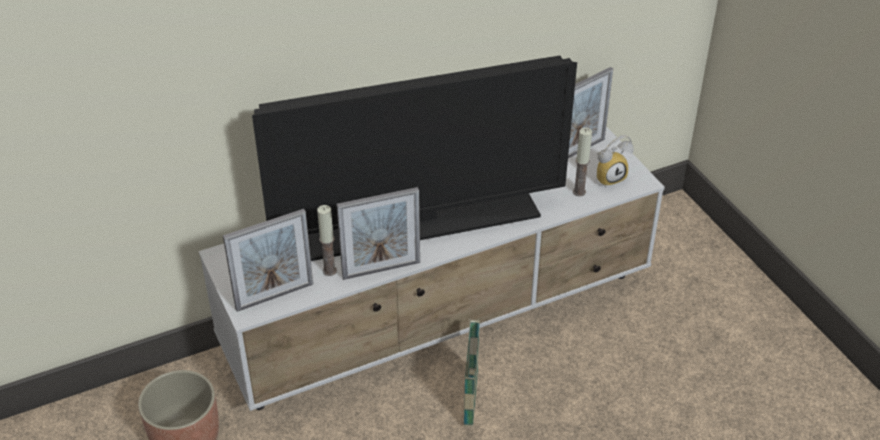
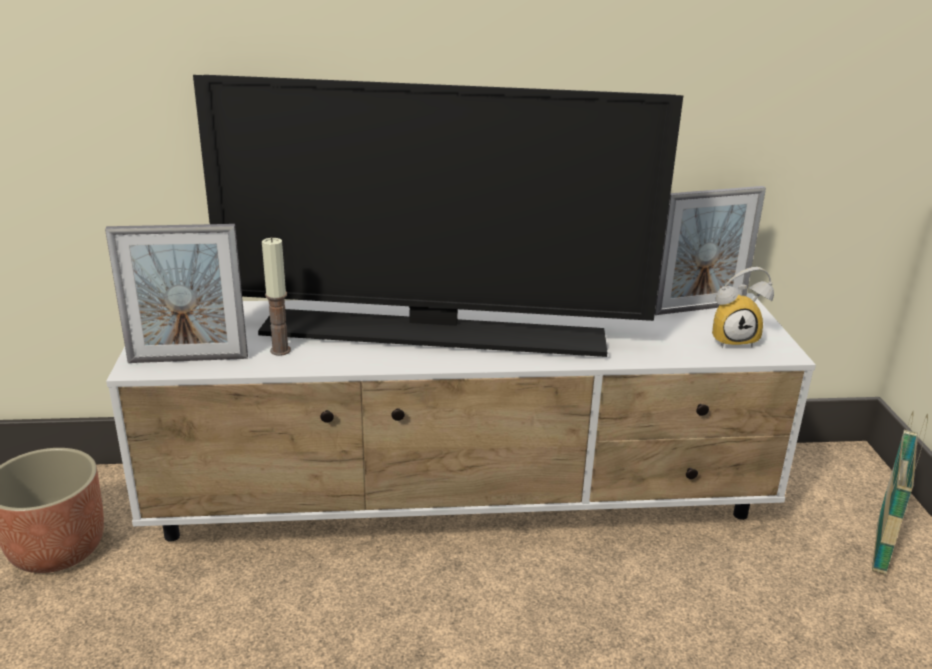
camera: 20 degrees right, 15 degrees down
picture frame [336,187,420,280] -> none
basket [464,319,480,427] -> basket moved to [872,411,928,575]
candle [573,128,592,196] -> none

